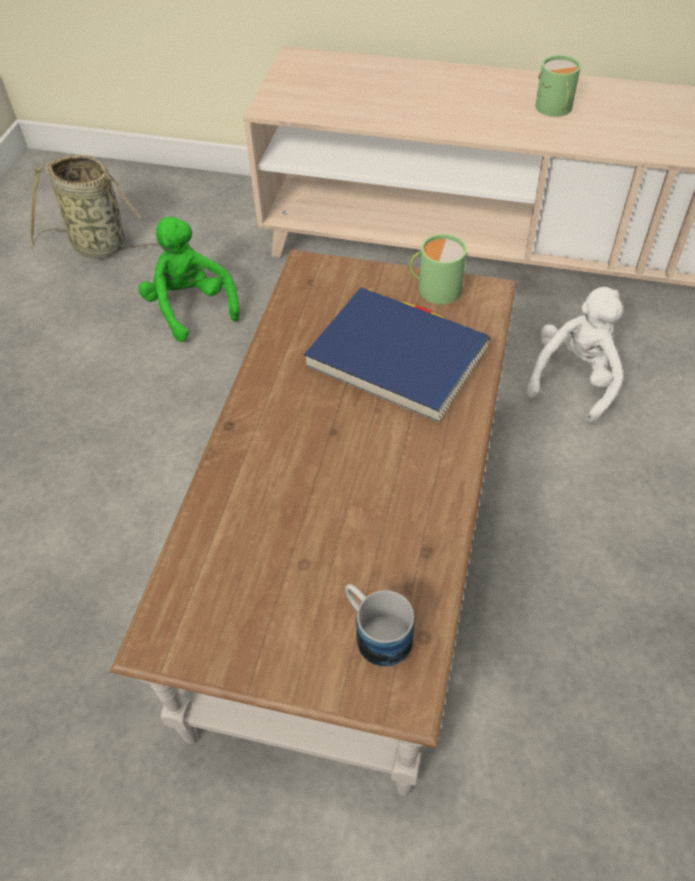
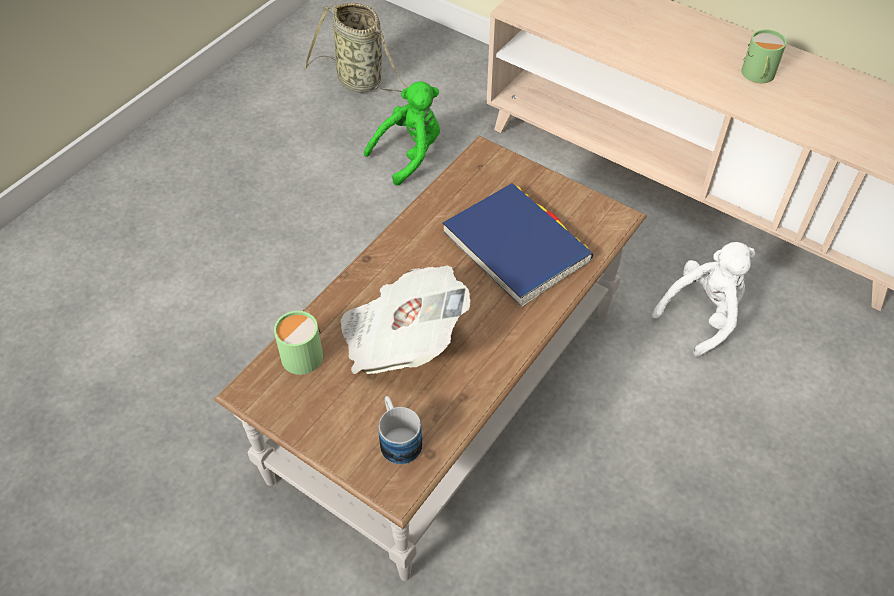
camera: 20 degrees right, 0 degrees up
green plush toy [139,217,240,342] -> green plush toy turned 60 degrees clockwise [364,81,440,185]
green mug [410,234,467,304] -> green mug moved to [274,311,323,375]
none -> newspaper [340,266,471,374]

